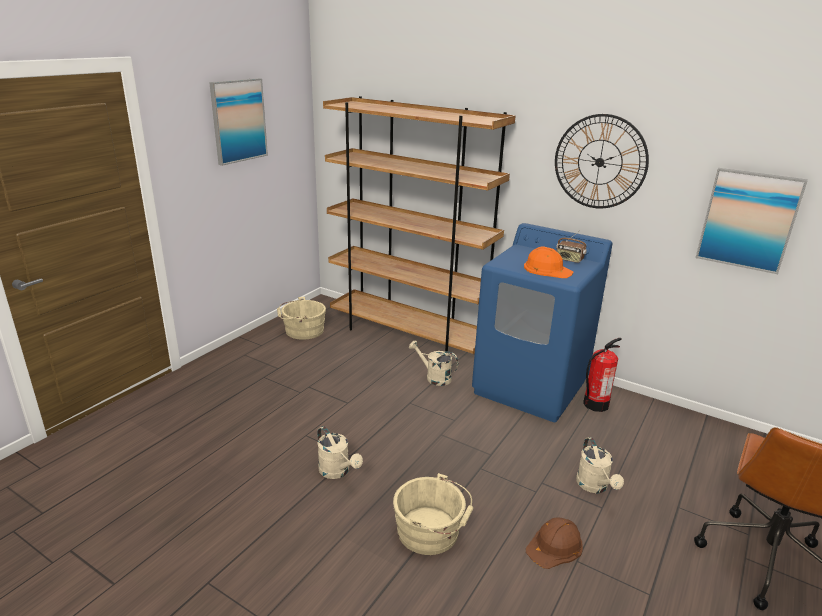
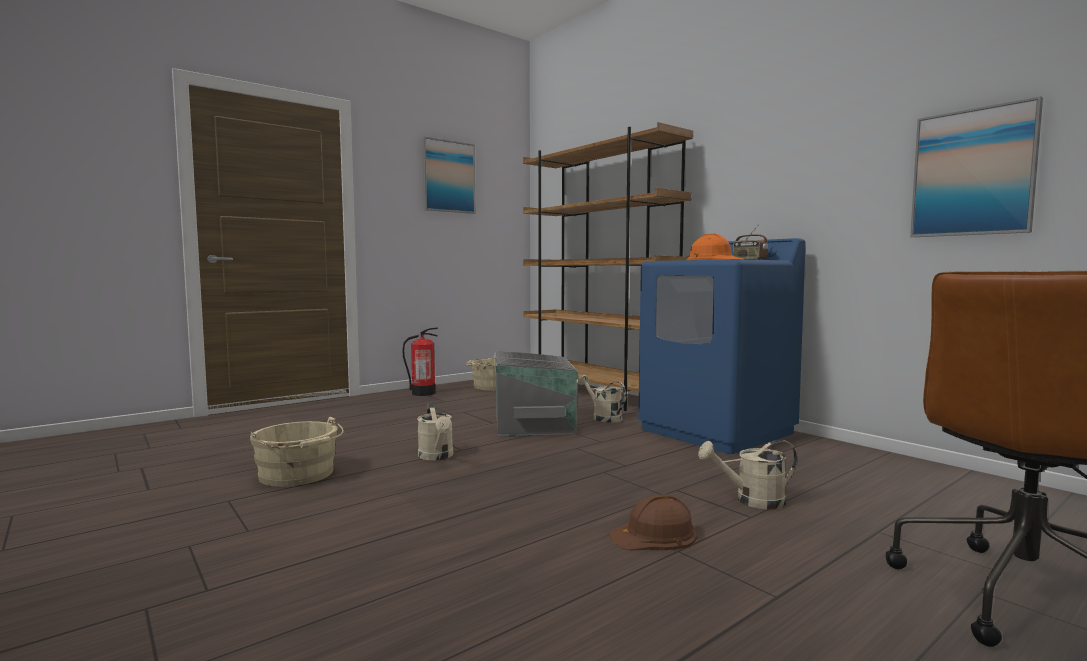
camera: 20 degrees right, 20 degrees down
beige bucket [393,473,473,555] -> beige bucket moved to [250,417,344,487]
wall clock [555,114,649,209] -> none
beige watering can [576,437,624,493] -> beige watering can turned 75 degrees clockwise [698,440,797,509]
fire extinguisher [583,338,622,412] -> fire extinguisher moved to [402,328,438,396]
none -> grey storage box [495,351,578,436]

